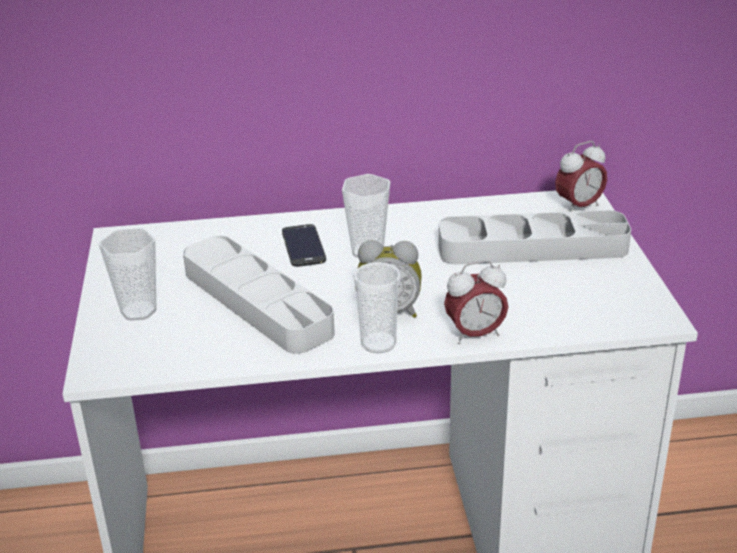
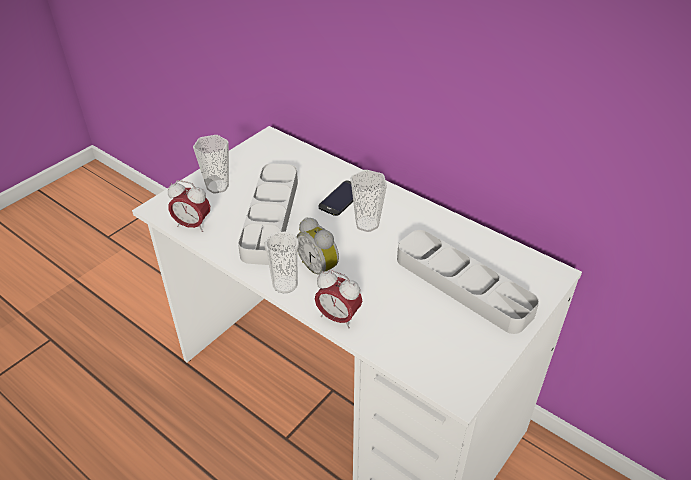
camera: 45 degrees right, 10 degrees up
alarm clock [555,141,607,212] -> alarm clock moved to [168,180,210,232]

